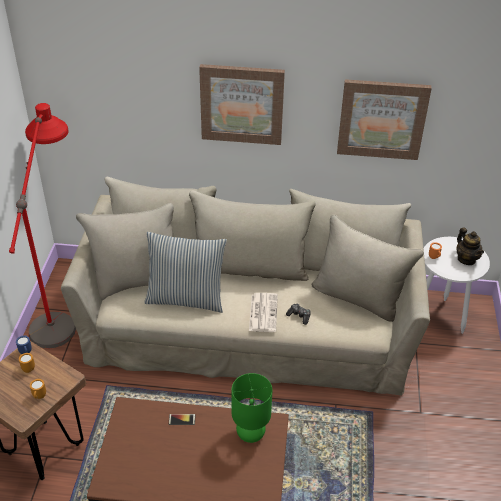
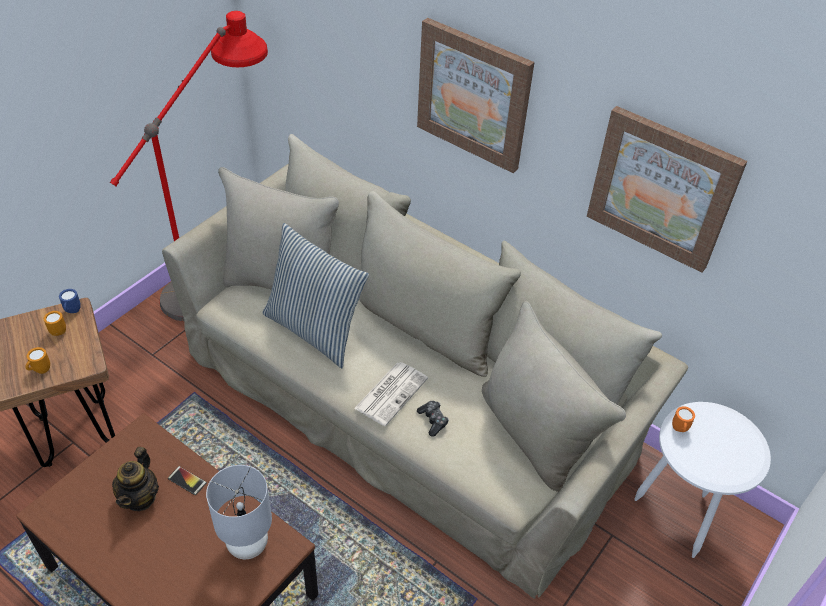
camera: 30 degrees right, 5 degrees up
green table lamp [232,373,272,443] -> grey table lamp [206,465,272,559]
teapot [456,228,484,265] -> teapot moved to [112,447,159,511]

